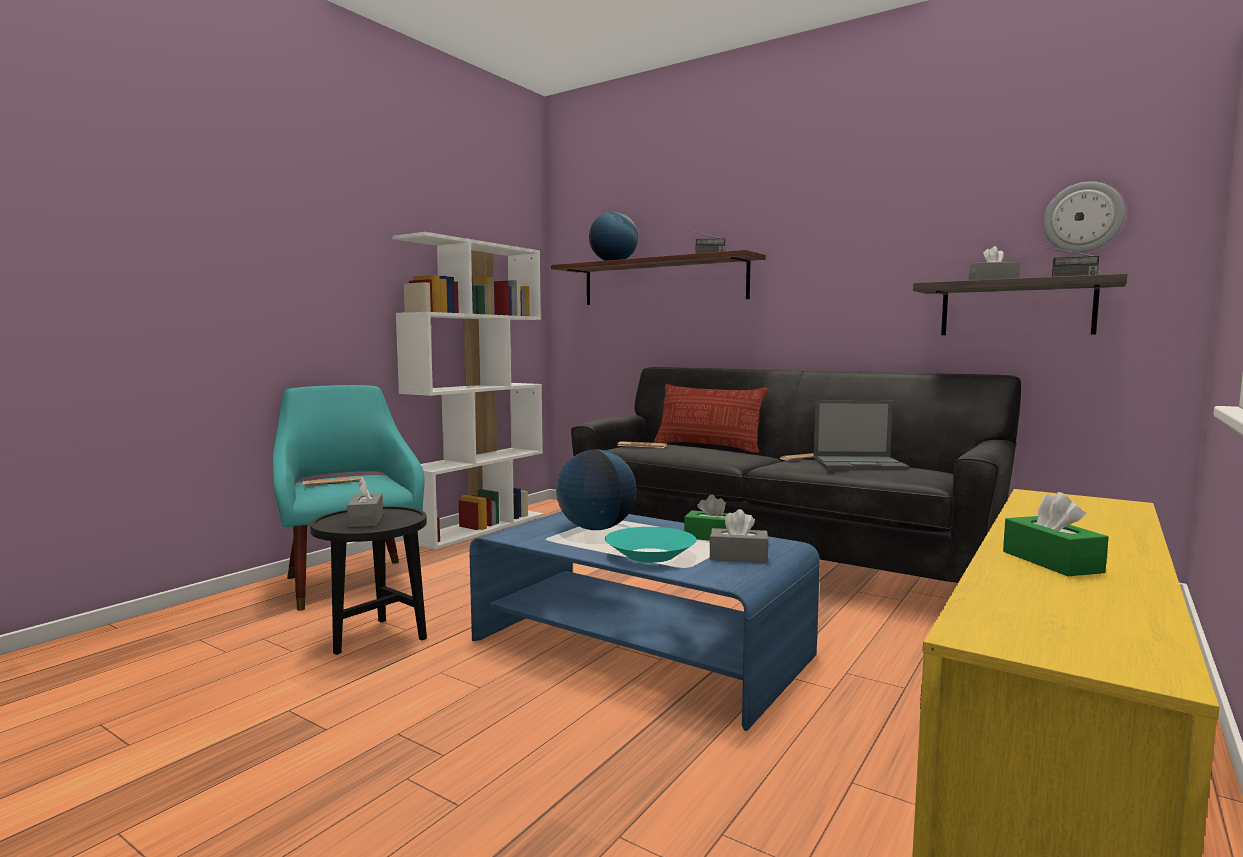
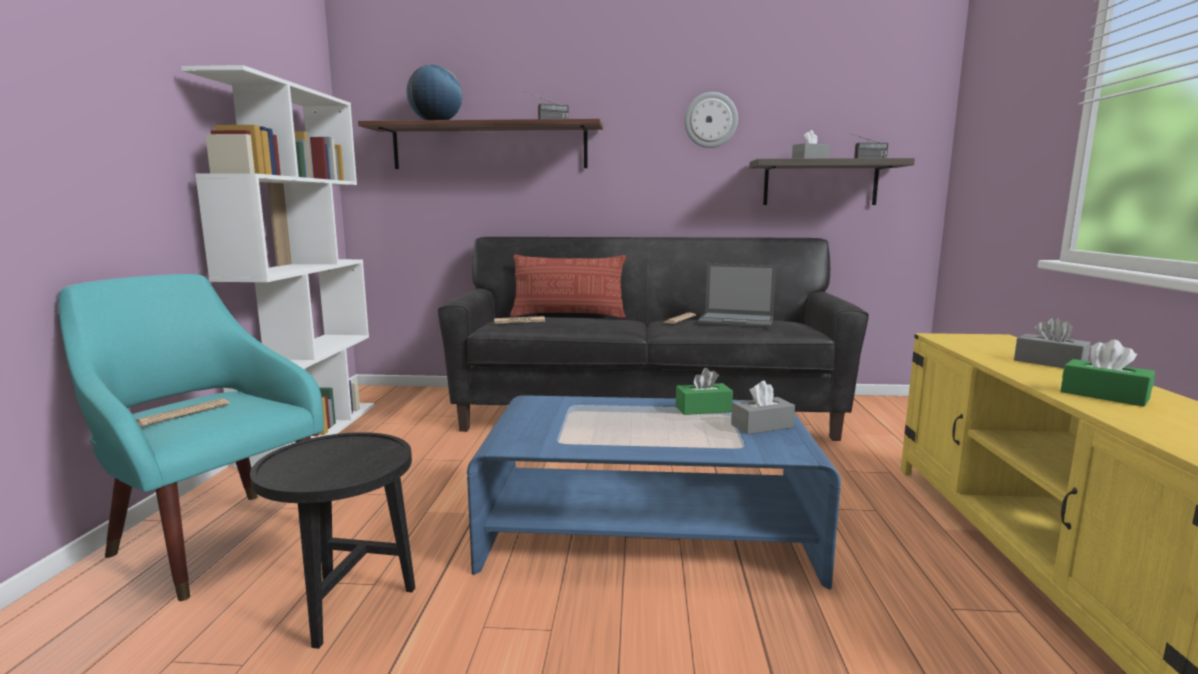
camera: 30 degrees left, 5 degrees up
grey tissue box [347,478,383,527] -> grey tissue box moved to [1014,317,1091,368]
globe [556,449,637,530] -> none
turquoise bowl [605,527,697,563] -> none
laptop [813,400,909,469] -> laptop turned 45 degrees clockwise [698,264,776,327]
wall clock [1043,181,1125,253] -> wall clock moved to [684,92,738,148]

